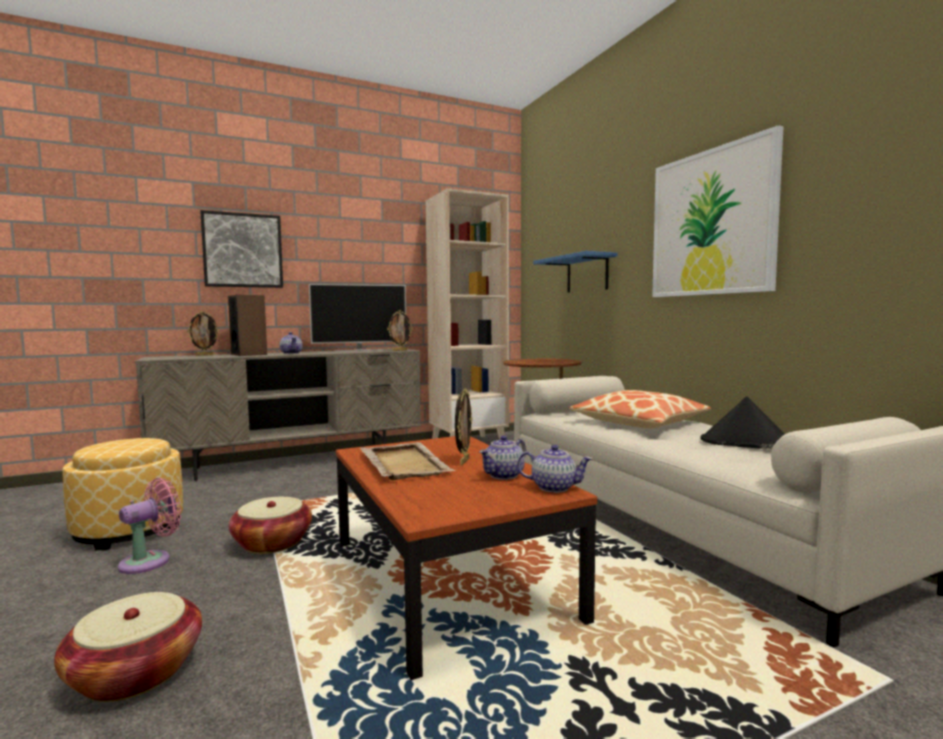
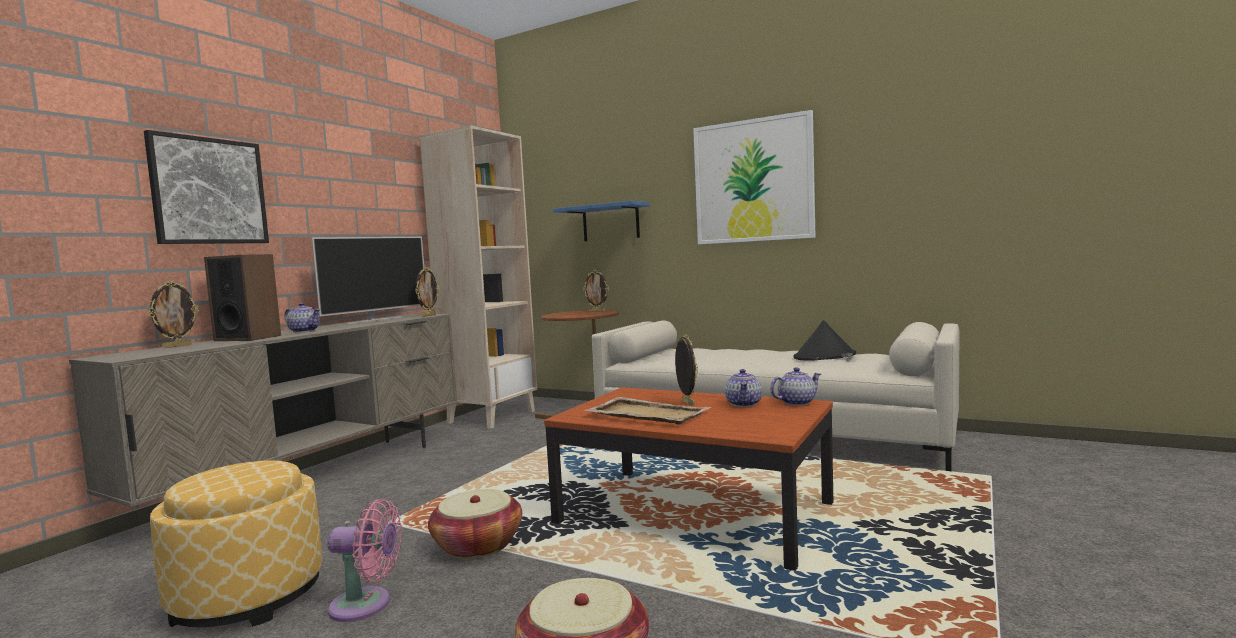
camera: 35 degrees left, 0 degrees up
pink fan [118,478,181,574] -> pink fan turned 90 degrees clockwise [327,499,402,622]
pillow [569,390,711,429] -> none
none -> picture frame [583,270,609,312]

